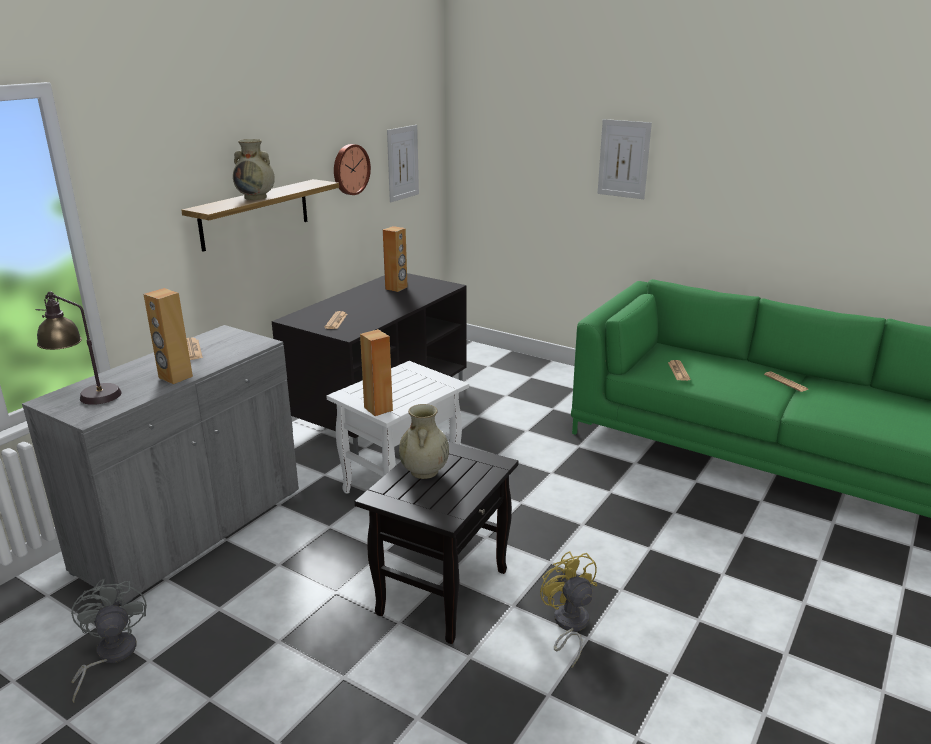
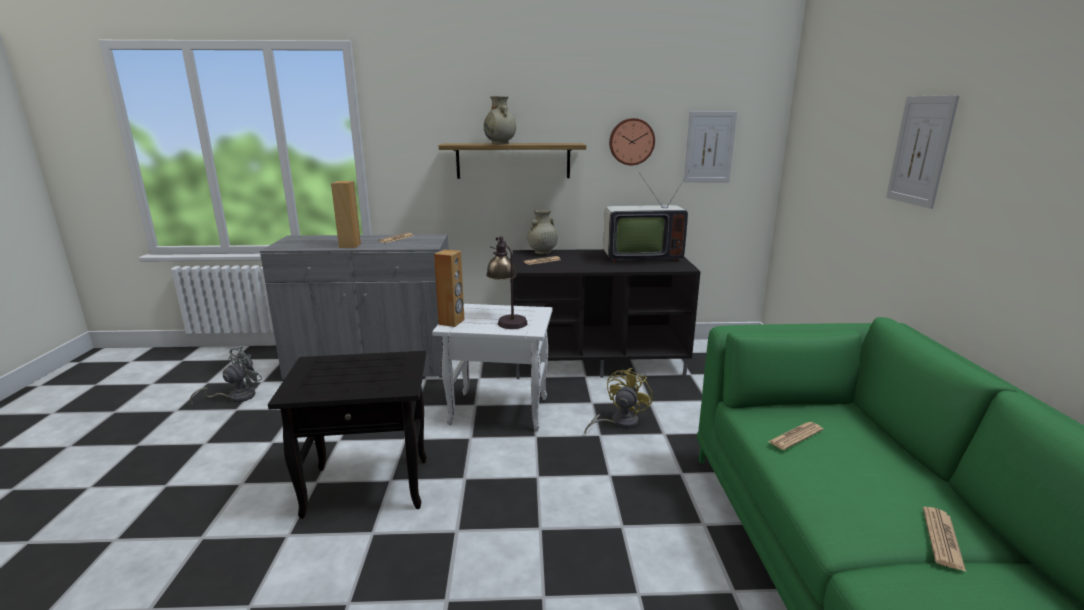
camera: 55 degrees right, 5 degrees down
table lamp [35,291,122,405] -> table lamp moved to [486,236,528,329]
brown speaker [383,226,408,292] -> television [603,169,690,263]
beige vase [399,404,449,479] -> beige vase moved to [527,209,558,254]
yellow fan [540,551,597,668] -> yellow fan moved to [584,368,652,433]

